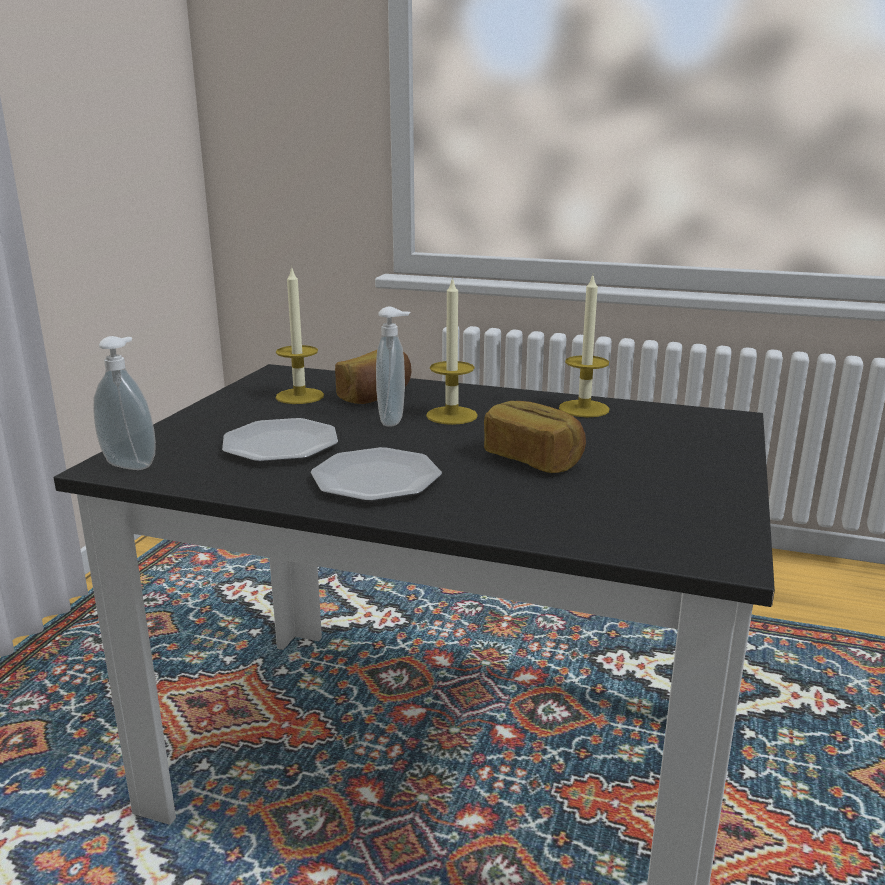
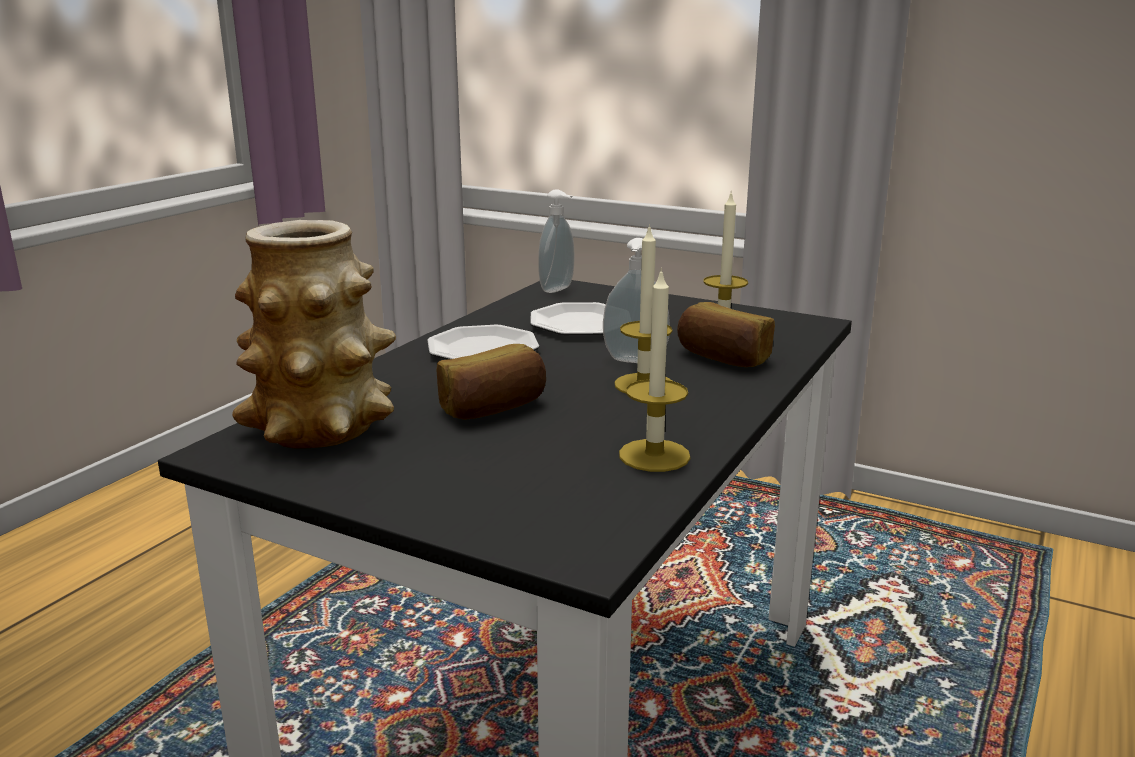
camera: 100 degrees right, 0 degrees up
none -> vase [232,220,396,449]

